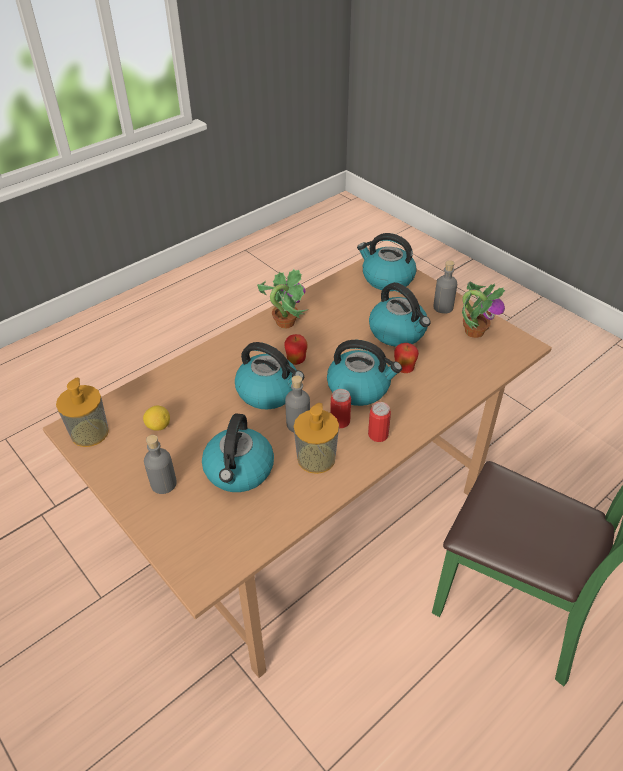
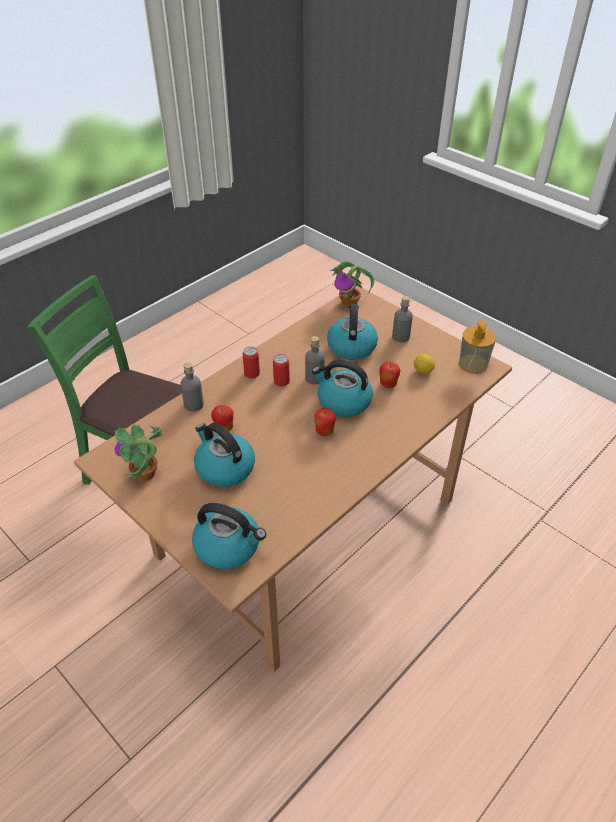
camera: 175 degrees right, 0 degrees up
potted plant [257,269,308,329] -> potted plant moved to [330,262,374,307]
soap dispenser [294,403,339,474] -> none
kettle [327,340,402,406] -> none
grey bottle [433,260,457,314] -> grey bottle moved to [181,362,204,412]
none -> apple [379,362,401,388]

